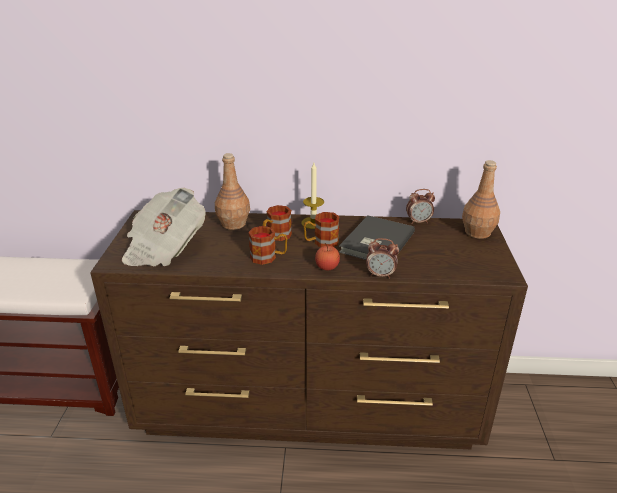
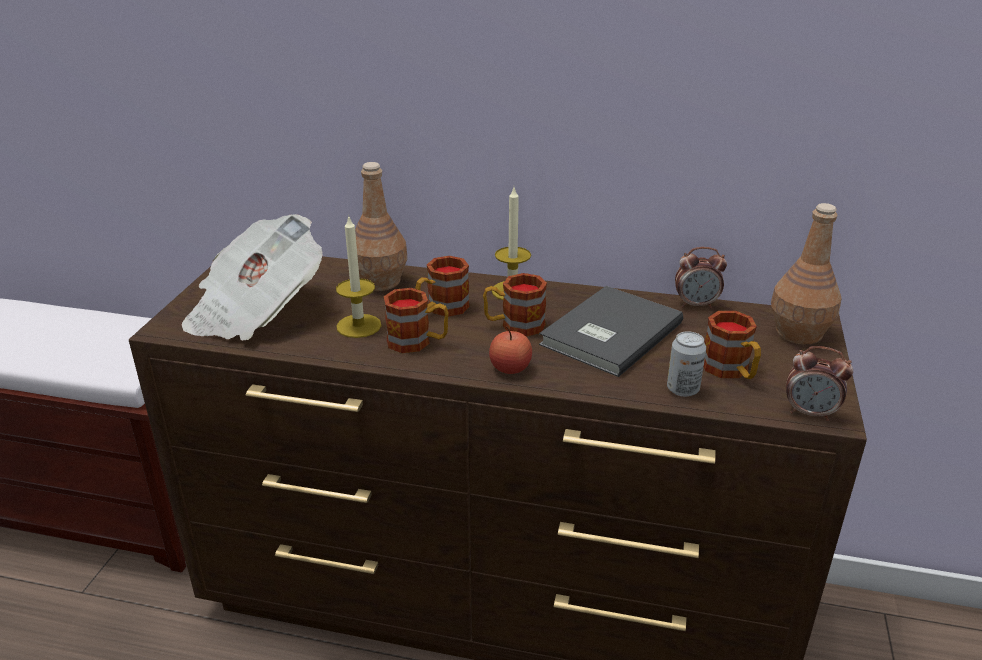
camera: 10 degrees right, 0 degrees up
alarm clock [366,238,399,279] -> alarm clock moved to [786,346,853,421]
none -> candle [336,217,382,338]
none -> can [667,331,706,397]
none -> mug [704,311,761,379]

